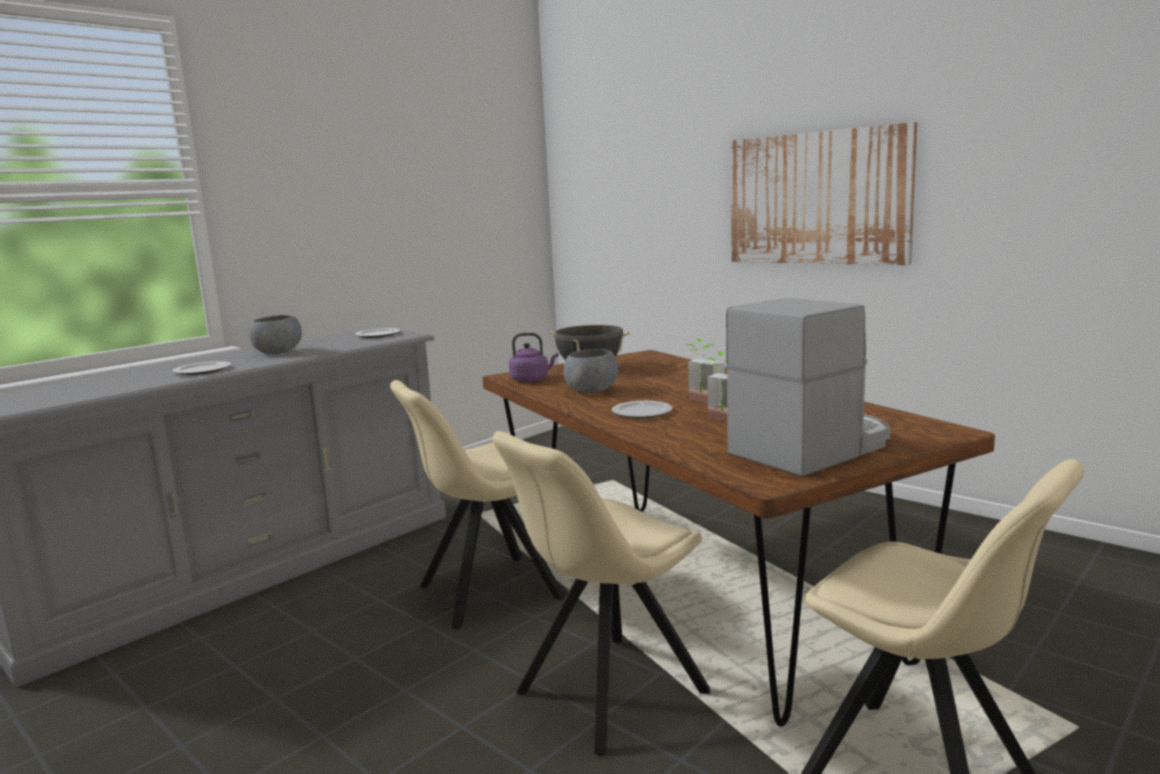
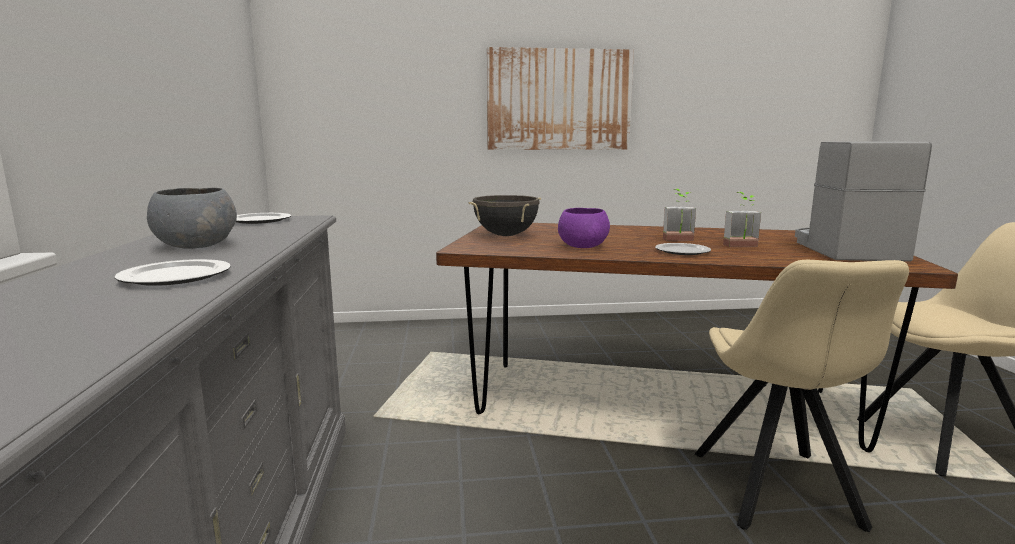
camera: 50 degrees left, 0 degrees up
beige chair [390,380,565,629] -> none
purple kettle [509,333,559,382] -> none
grey bowl [564,349,619,393] -> purple bowl [558,208,610,248]

